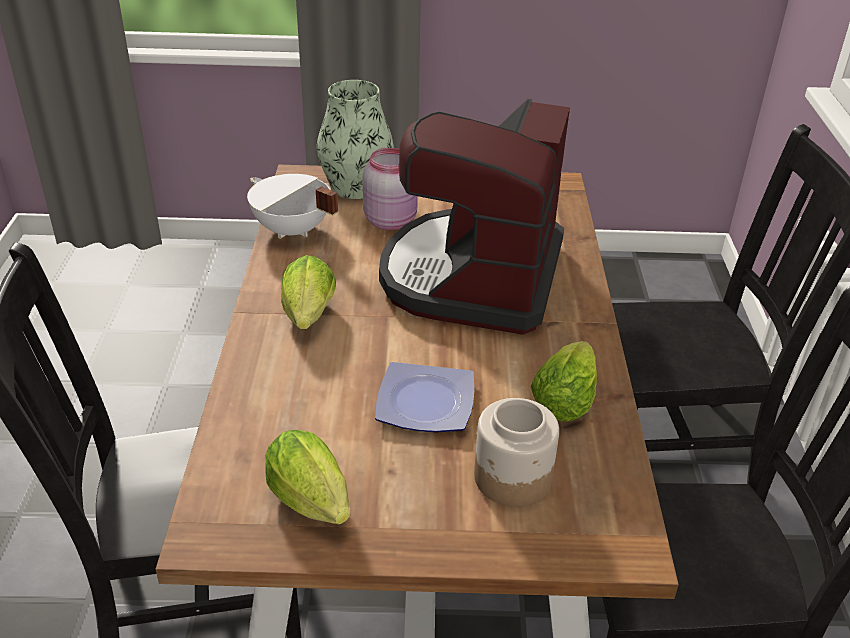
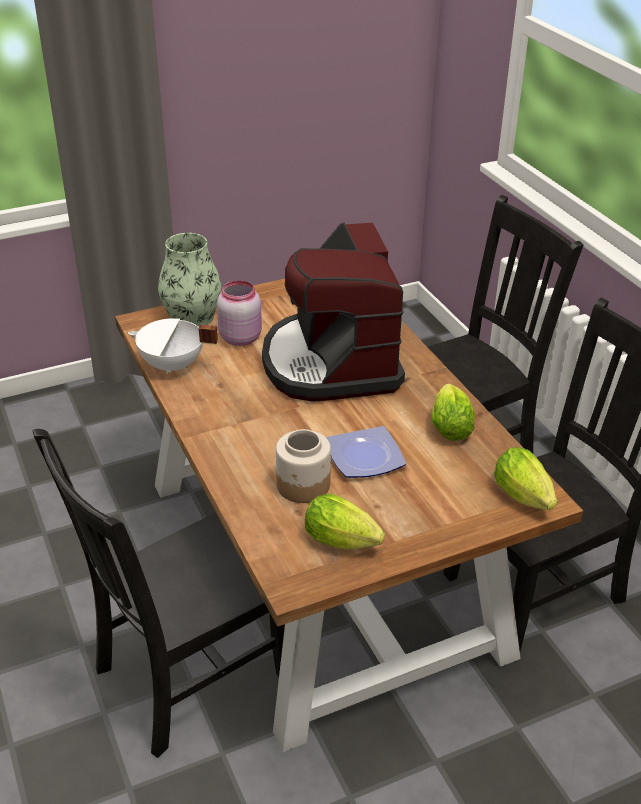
camera: 25 degrees left, 0 degrees up
lettuce [281,255,336,329] -> lettuce moved to [494,447,557,510]
jar [474,398,559,507] -> jar moved to [276,429,331,503]

